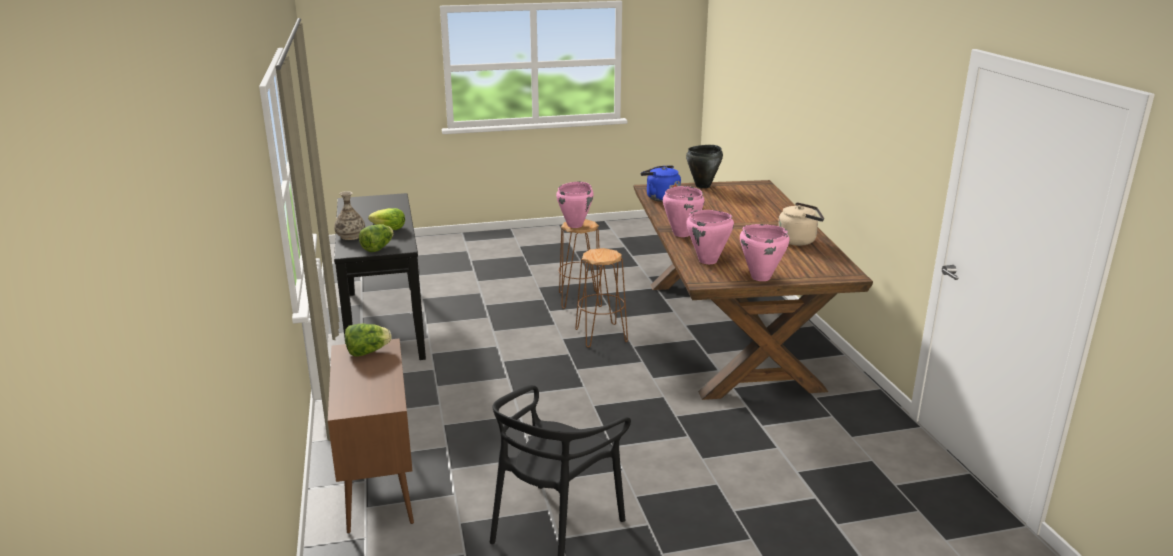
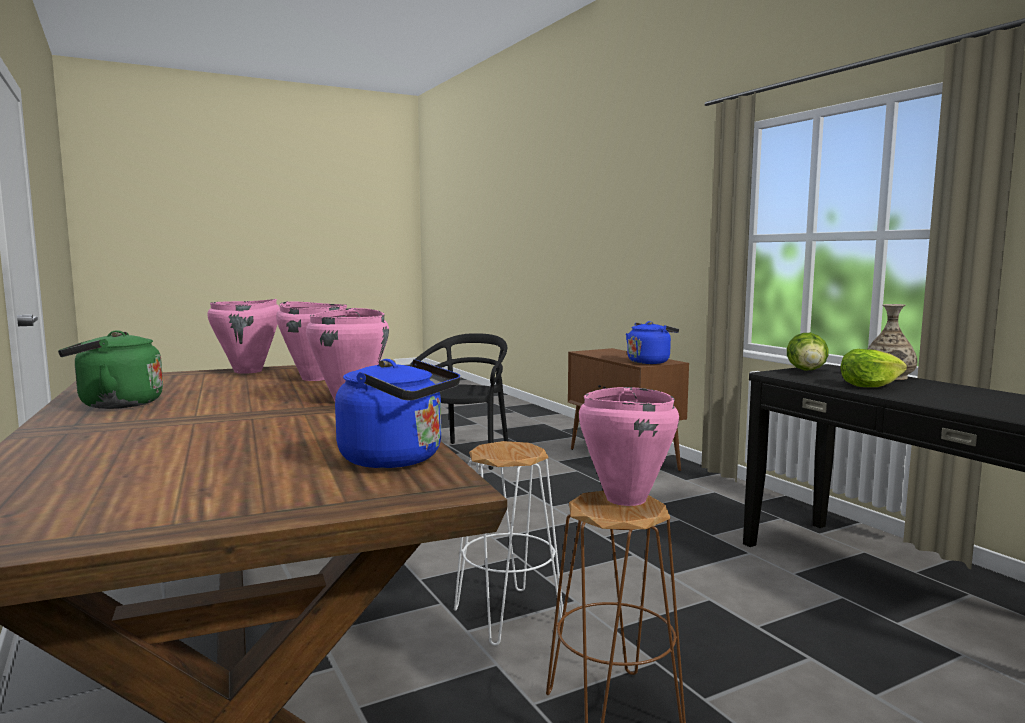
camera: 165 degrees right, 15 degrees down
lettuce [345,324,392,356] -> blue kettle [626,321,679,364]
brown stool [575,248,628,348] -> white stool [454,441,563,646]
black cooking pot [686,145,723,188] -> none
beige kettle [778,202,824,246] -> green kettle [58,330,163,409]

